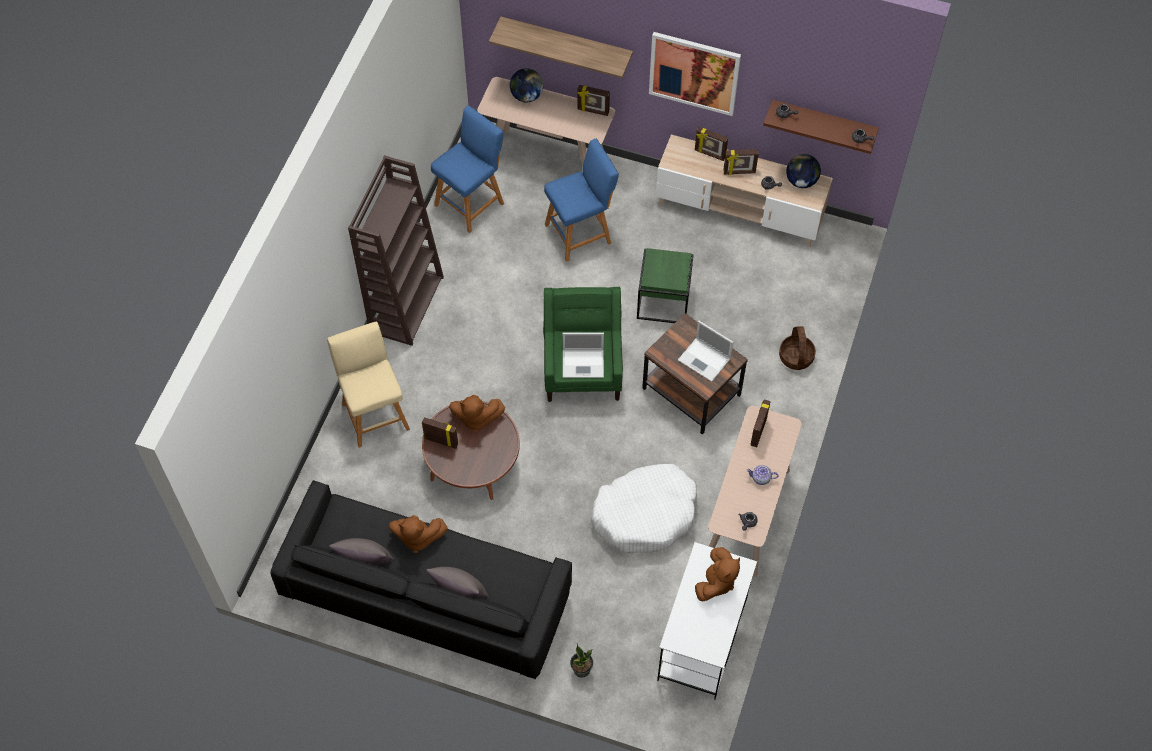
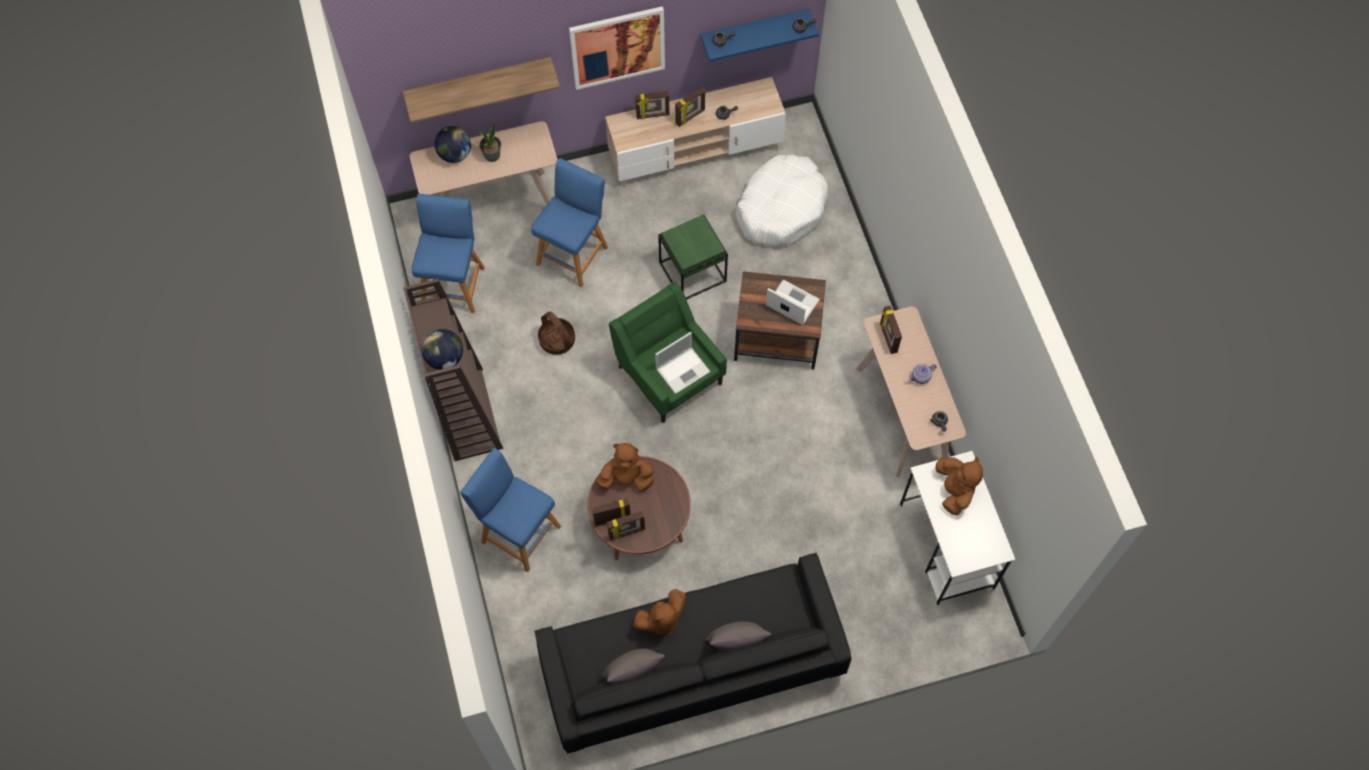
camera: 35 degrees left, 5 degrees up
beige stool [327,322,410,448] -> blue stool [460,448,561,572]
brown plush toy [449,395,505,433] -> brown plush toy turned 150 degrees counterclockwise [595,443,654,492]
potted plant [570,643,593,678] -> potted plant moved to [478,122,501,162]
picture frame [577,85,610,116] -> picture frame moved to [607,511,645,541]
white dog bed [591,464,697,553] -> white dog bed moved to [736,154,828,247]
laptop [678,321,733,382] -> laptop turned 150 degrees counterclockwise [766,279,820,325]
brown shelf [763,100,879,154] -> blue shelf [700,9,819,62]
basket [779,326,816,370] -> basket moved to [538,312,575,355]
globe [786,154,821,188] -> globe moved to [421,329,463,370]

